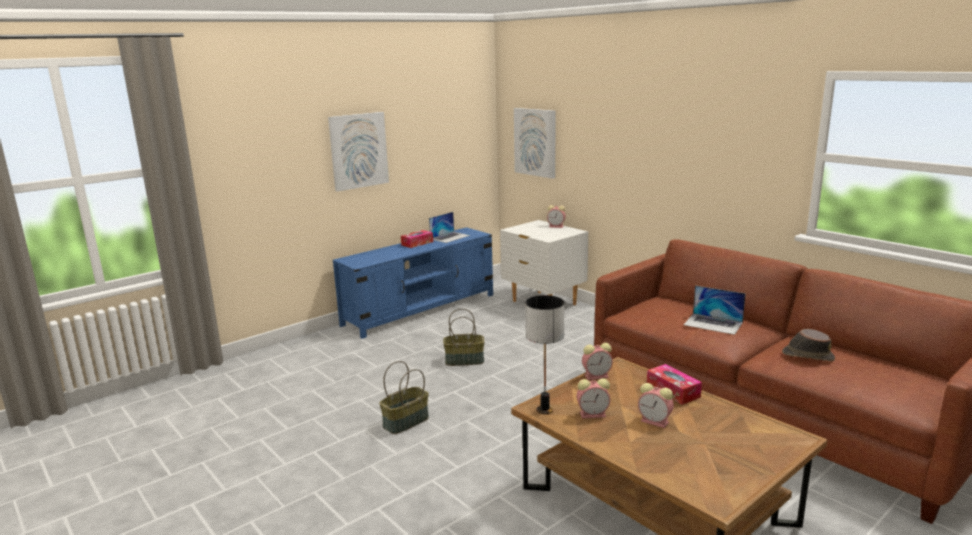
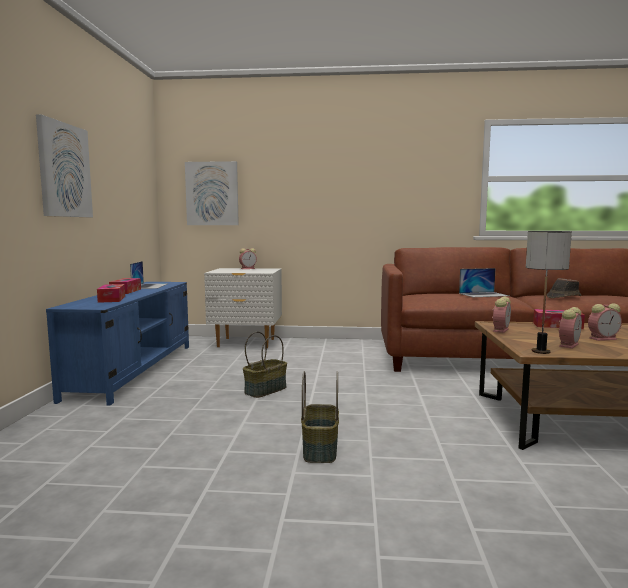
camera: 45 degrees left, 10 degrees down
none -> tissue box [97,284,125,303]

